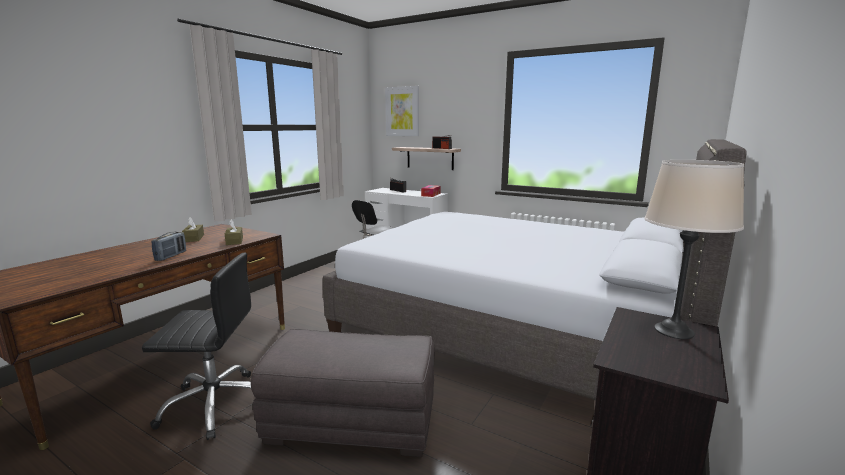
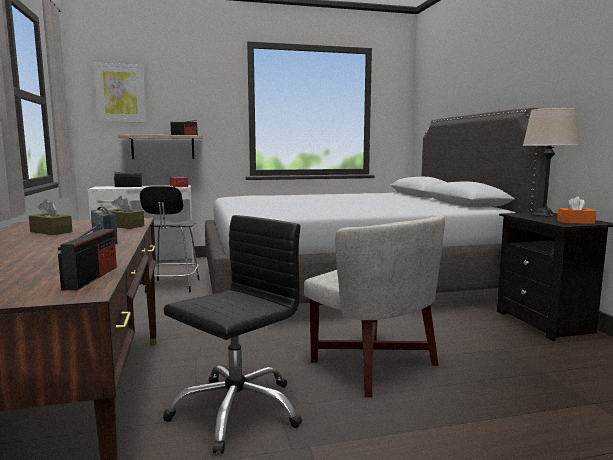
camera: 45 degrees left, 5 degrees down
grey ottoman [251,329,435,457] -> white armchair [304,215,445,397]
none -> radio [58,223,117,290]
none -> orange tissue box [557,197,596,224]

